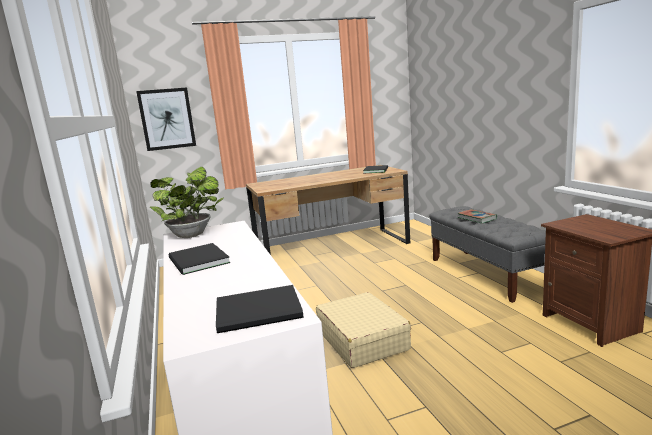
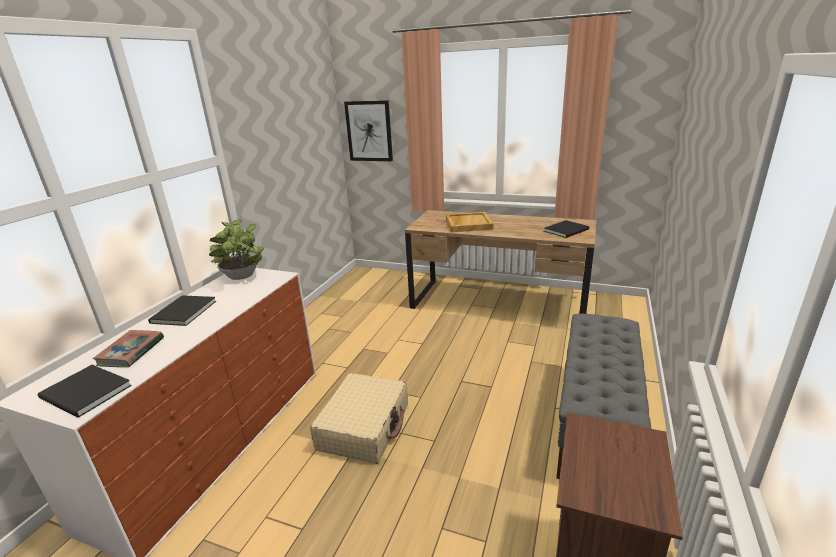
camera: 40 degrees right, 10 degrees up
book [457,209,497,224] -> book moved to [93,330,164,367]
none -> beige tray [446,212,494,232]

